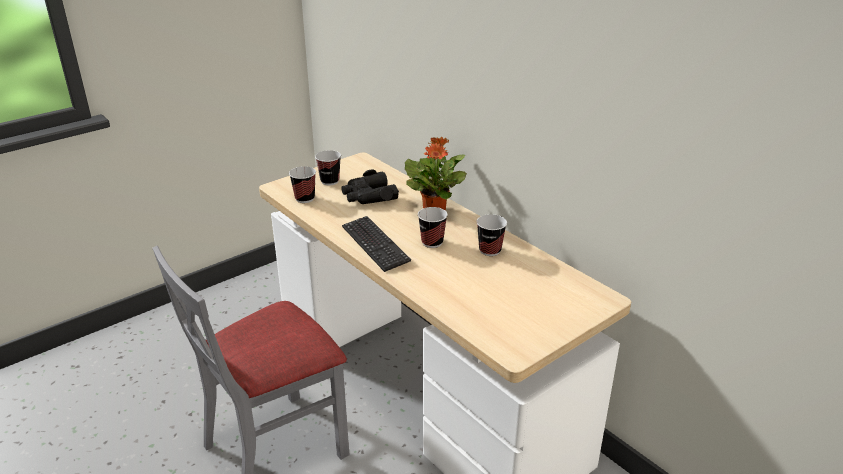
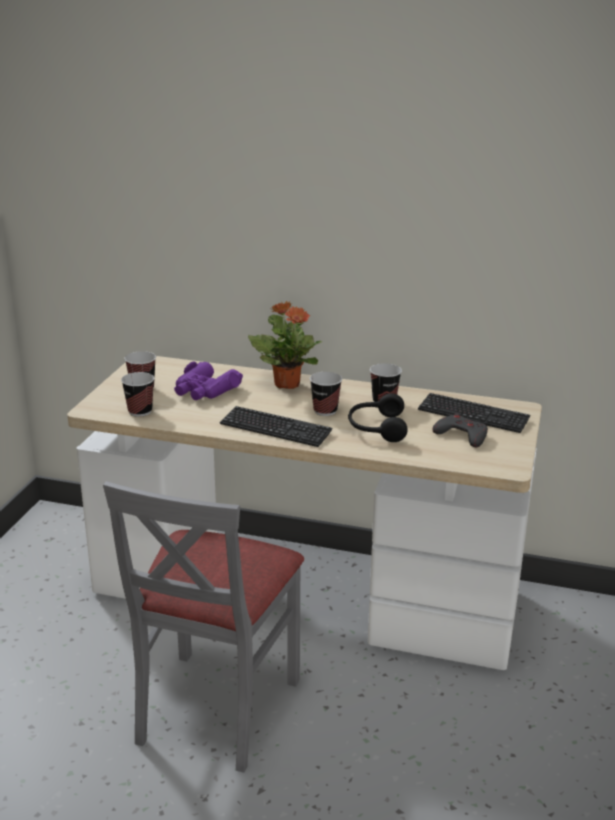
camera: 35 degrees left, 5 degrees down
black binoculars [341,169,399,204] -> purple binoculars [174,361,243,400]
none -> black headphones [348,393,408,442]
none -> keyboard [418,393,530,433]
none -> grey game controller [432,414,488,448]

